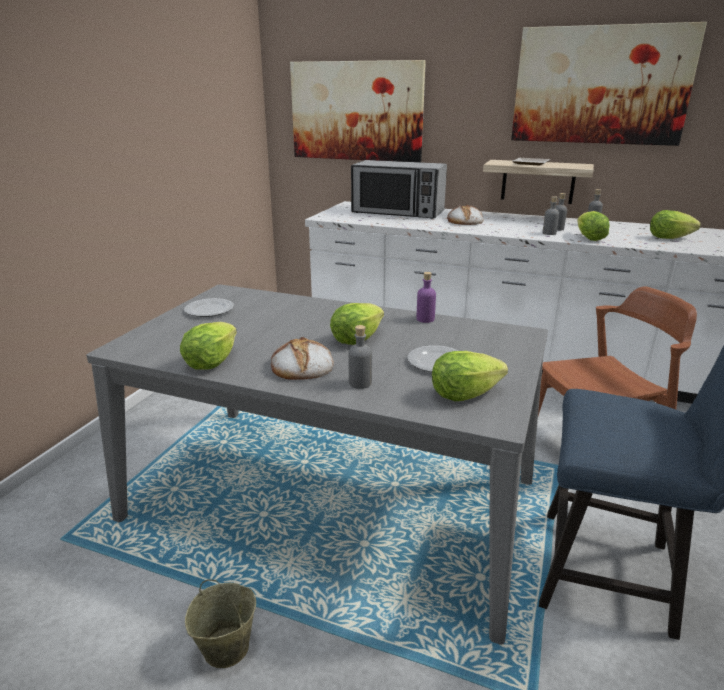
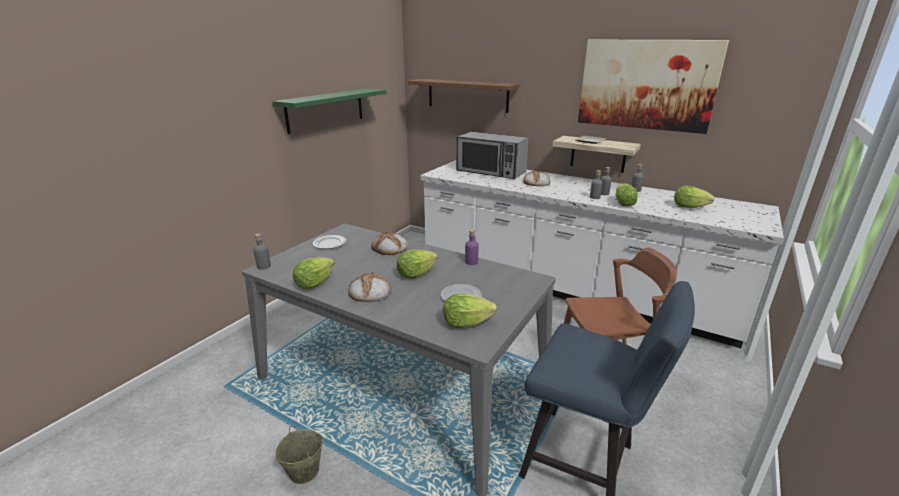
camera: 10 degrees right, 0 degrees up
picture [290,60,426,162] -> brown shelf [408,79,520,113]
grey bottle [349,325,372,389] -> grey bottle moved to [253,233,271,270]
none -> green shelf [272,88,386,134]
none -> bread [371,232,408,255]

